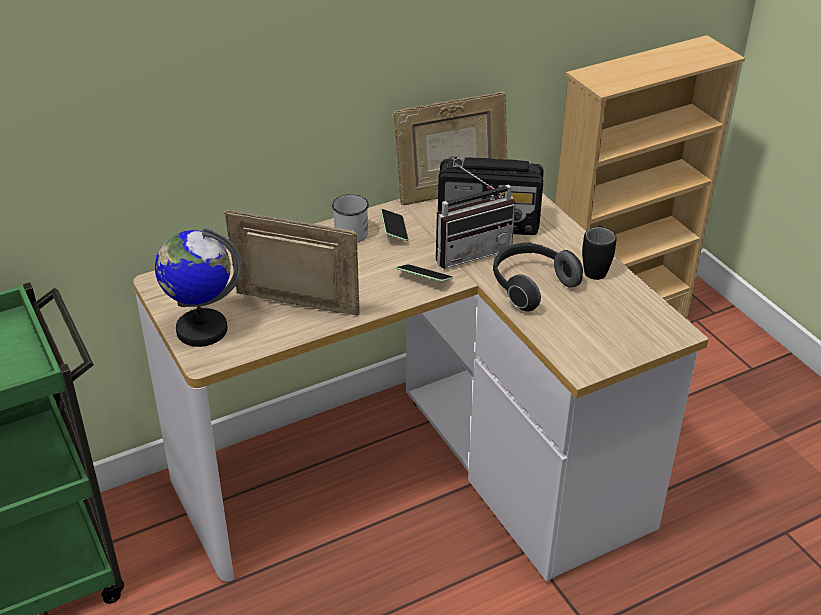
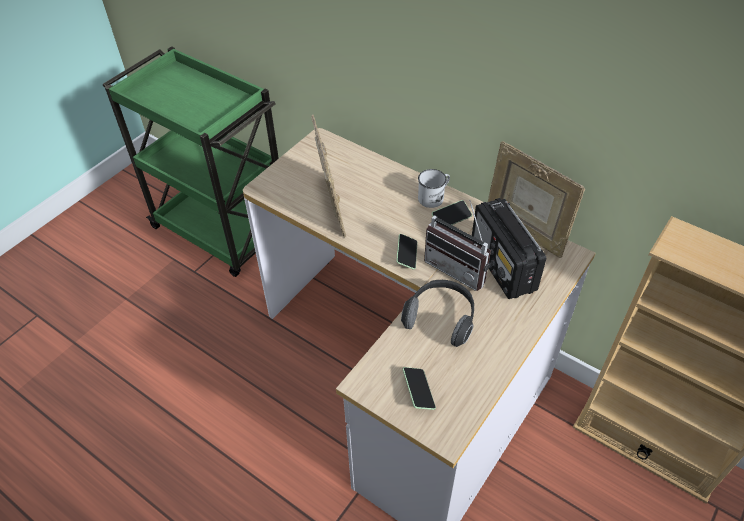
camera: 65 degrees right, 10 degrees up
globe [155,228,242,347] -> none
black mug [582,225,617,280] -> none
none -> phone [403,367,436,410]

